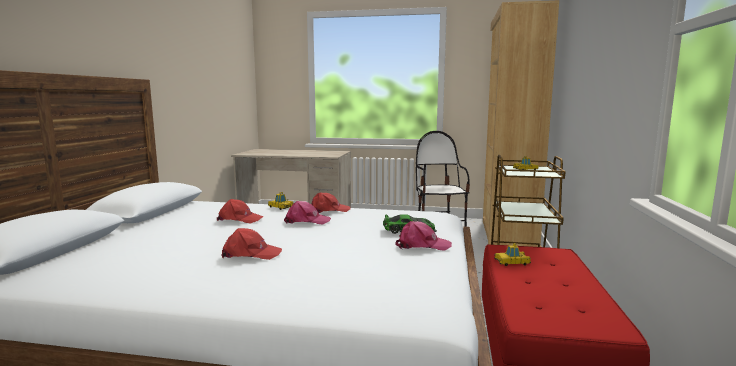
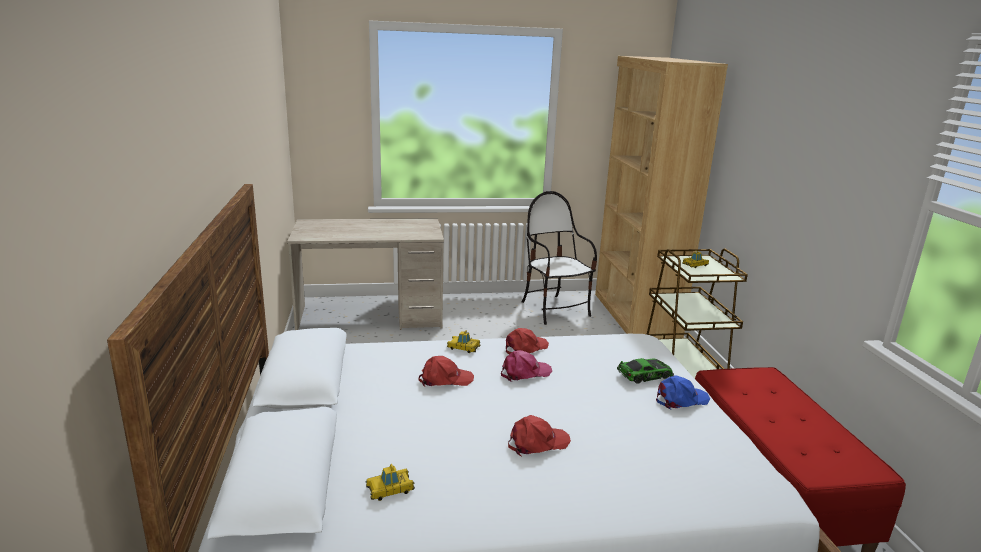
camera: 20 degrees left, 10 degrees up
pink cap [395,221,452,251] -> blue cap [656,375,710,410]
toy car [494,243,531,266] -> toy car moved to [365,464,415,501]

